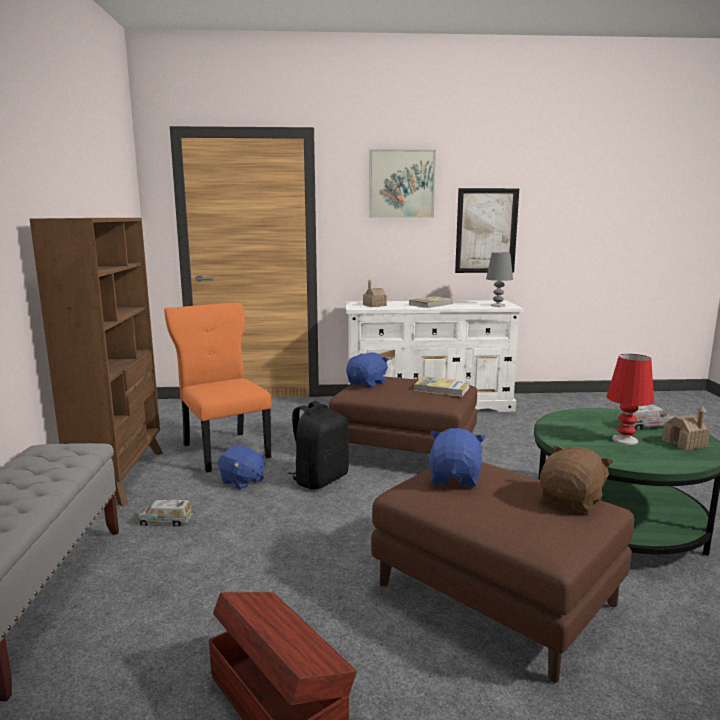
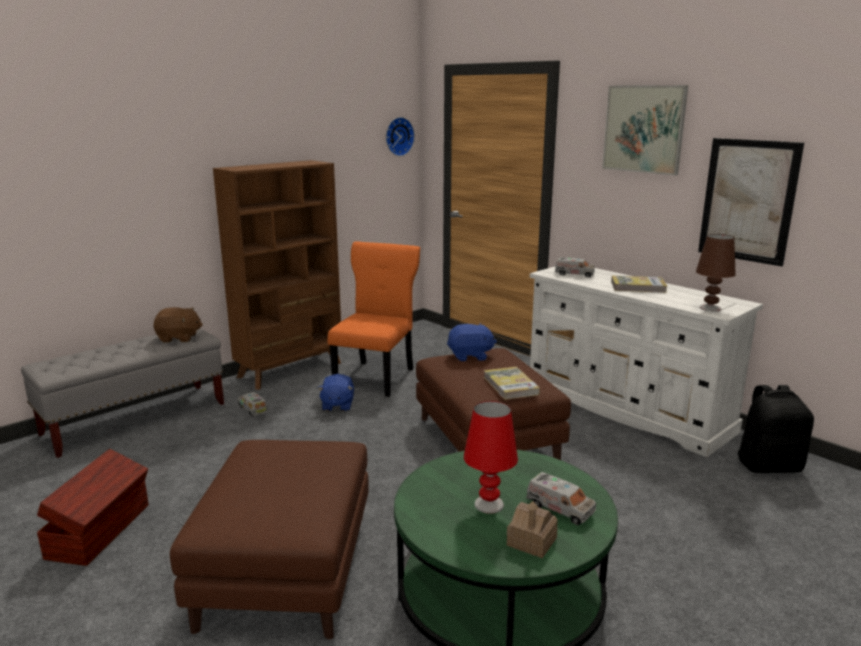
camera: 50 degrees right, 5 degrees up
black backpack [288,401,349,490] -> black backpack moved to [738,385,814,473]
toy house [363,279,387,307] -> toy truck [555,257,595,277]
blue plush toy [429,428,486,487] -> none
grey table lamp [486,252,513,307] -> brown table lamp [696,234,736,312]
brown plush toy [540,446,614,513] -> brown plush toy moved to [153,307,203,343]
none -> wall clock [386,117,415,156]

